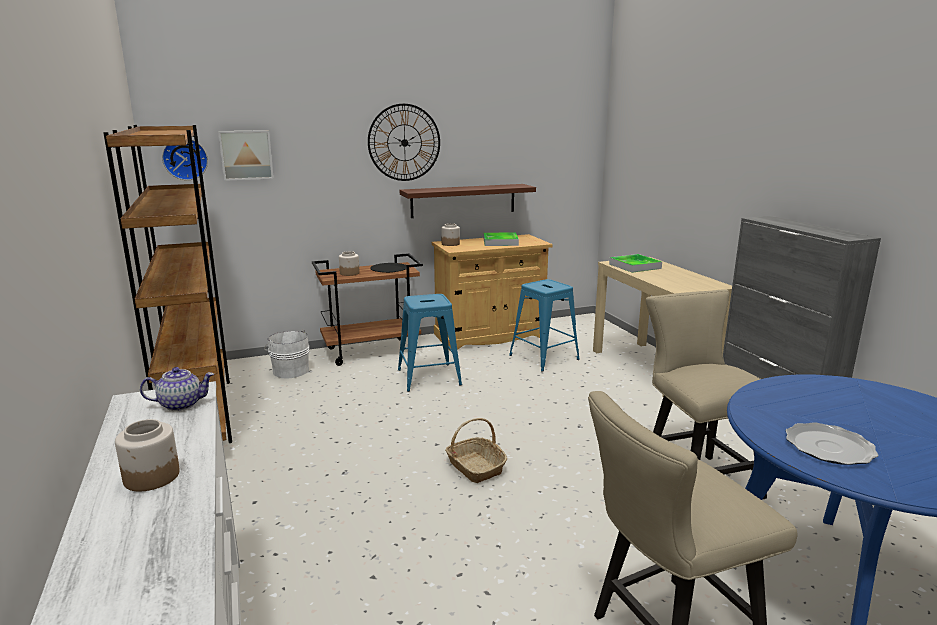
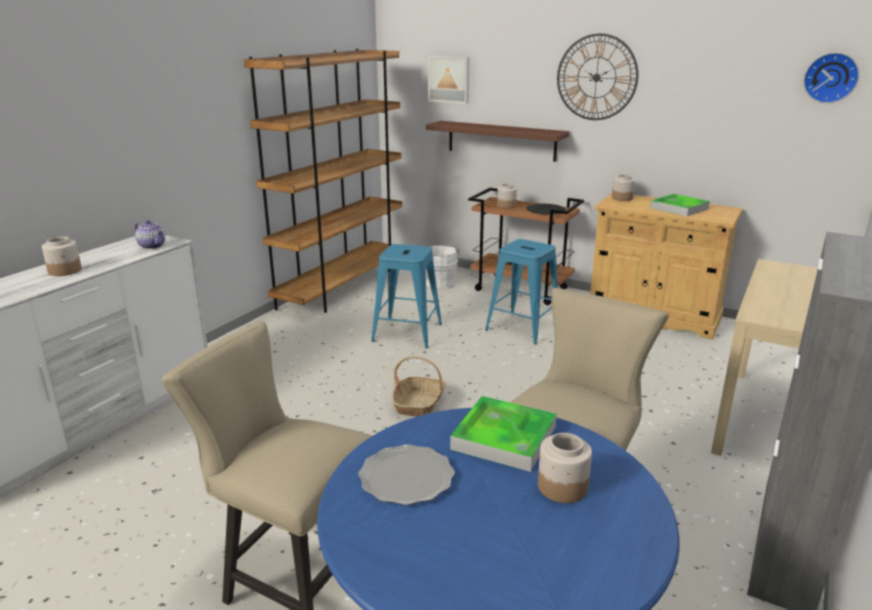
camera: 50 degrees right, 5 degrees up
wall clock [162,139,208,180] -> wall clock moved to [804,53,859,103]
brown shelf [400,184,536,218] -> brown shelf moved to [426,121,569,162]
blue stool [509,279,580,372] -> blue stool moved to [371,244,442,348]
tray [609,254,662,273] -> tray moved to [450,396,557,472]
none -> jar [538,433,592,503]

